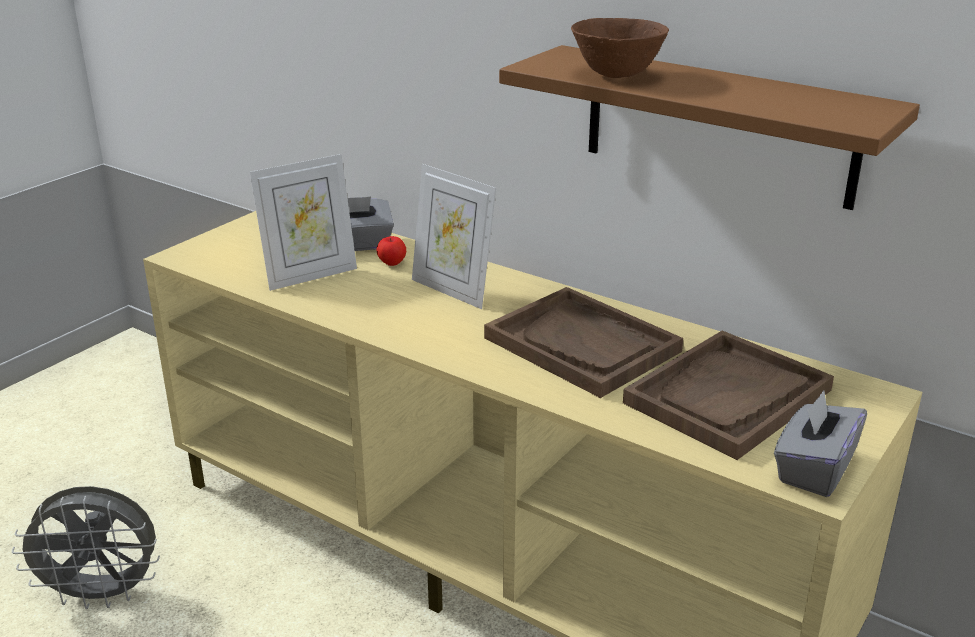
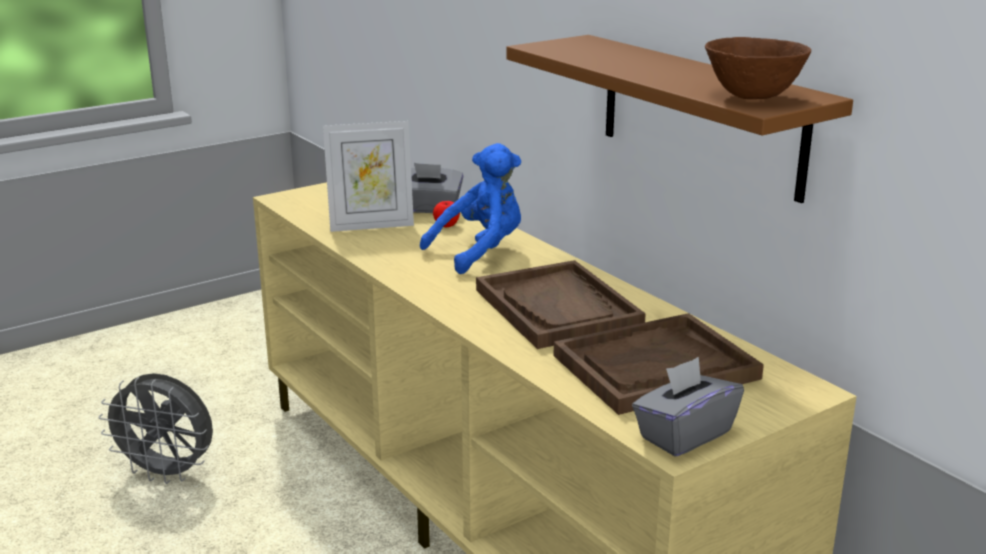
camera: 20 degrees right, 5 degrees down
picture frame [412,164,496,309] -> blue plush toy [420,143,521,274]
brown bowl [571,18,669,78] -> brown bowl moved to [705,37,811,99]

